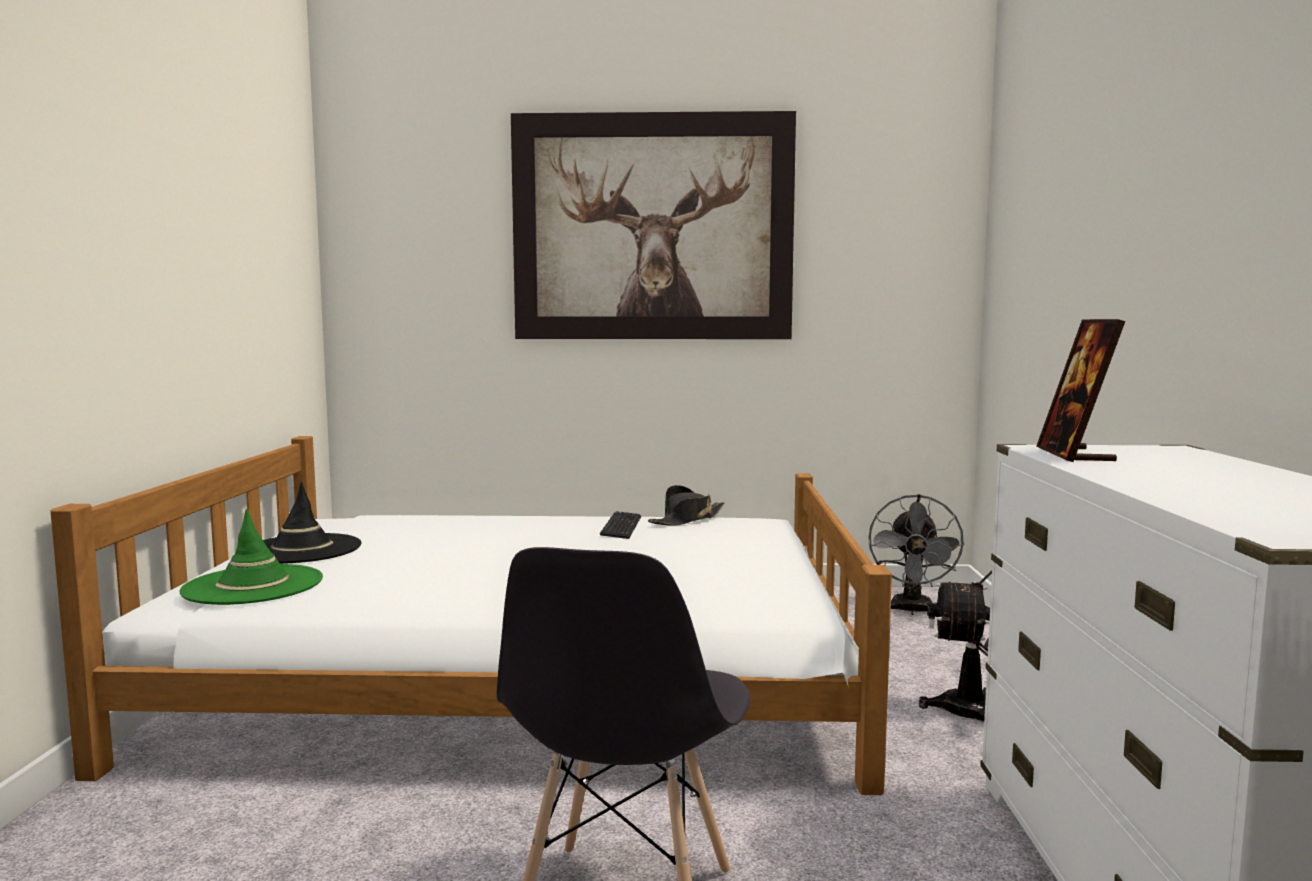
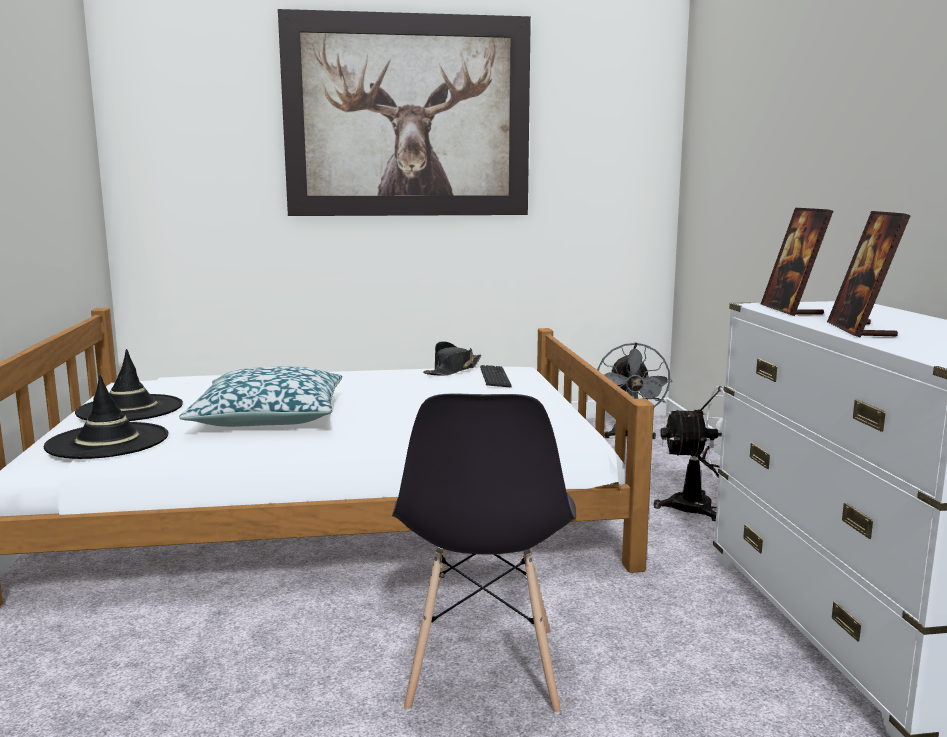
camera: 10 degrees left, 5 degrees up
green hat [179,509,323,605] -> black hat [43,375,168,459]
keyboard [600,511,641,539] -> keyboard moved to [480,365,512,387]
none -> pillow [179,366,342,427]
none -> picture frame [827,211,911,338]

